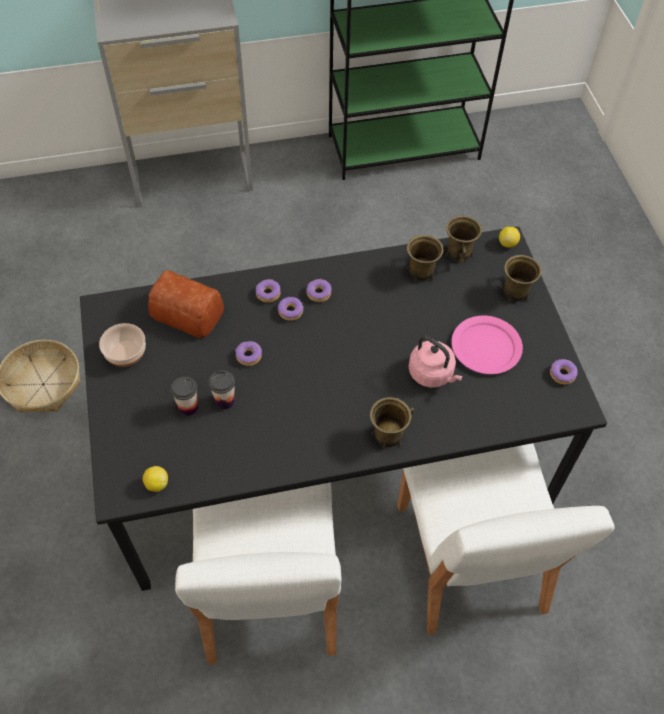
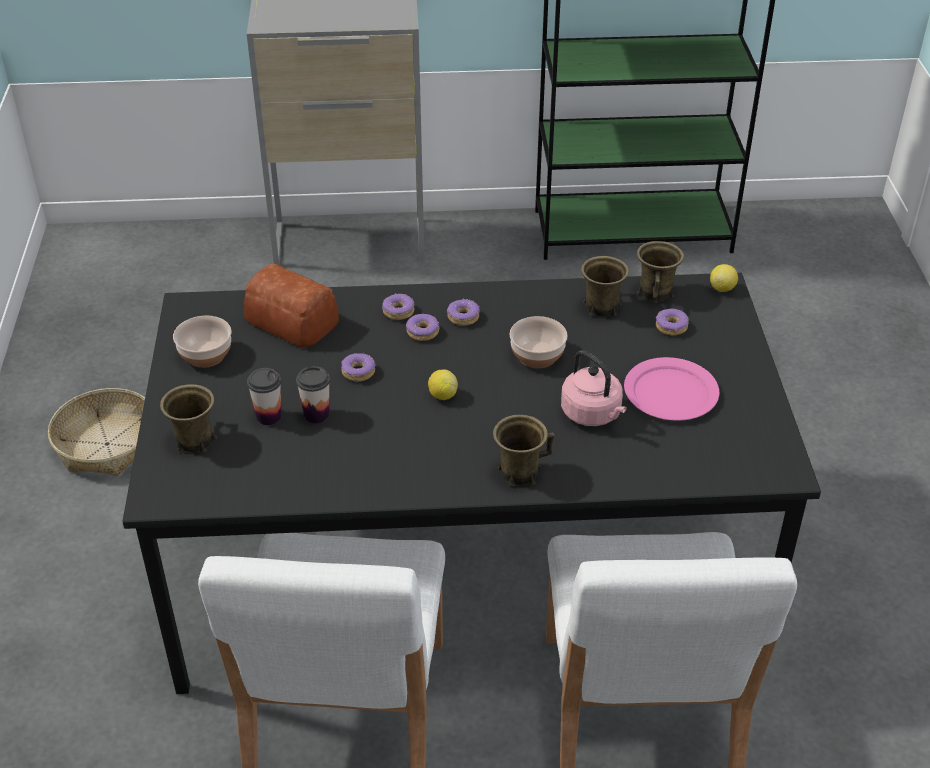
camera: 10 degrees right, 15 degrees down
lemon [143,466,168,492] -> lemon moved to [428,369,458,400]
brown mug [501,255,542,301] -> brown mug moved to [160,384,217,453]
donut [550,359,578,385] -> donut moved to [656,309,689,336]
none -> bowl [509,316,567,368]

